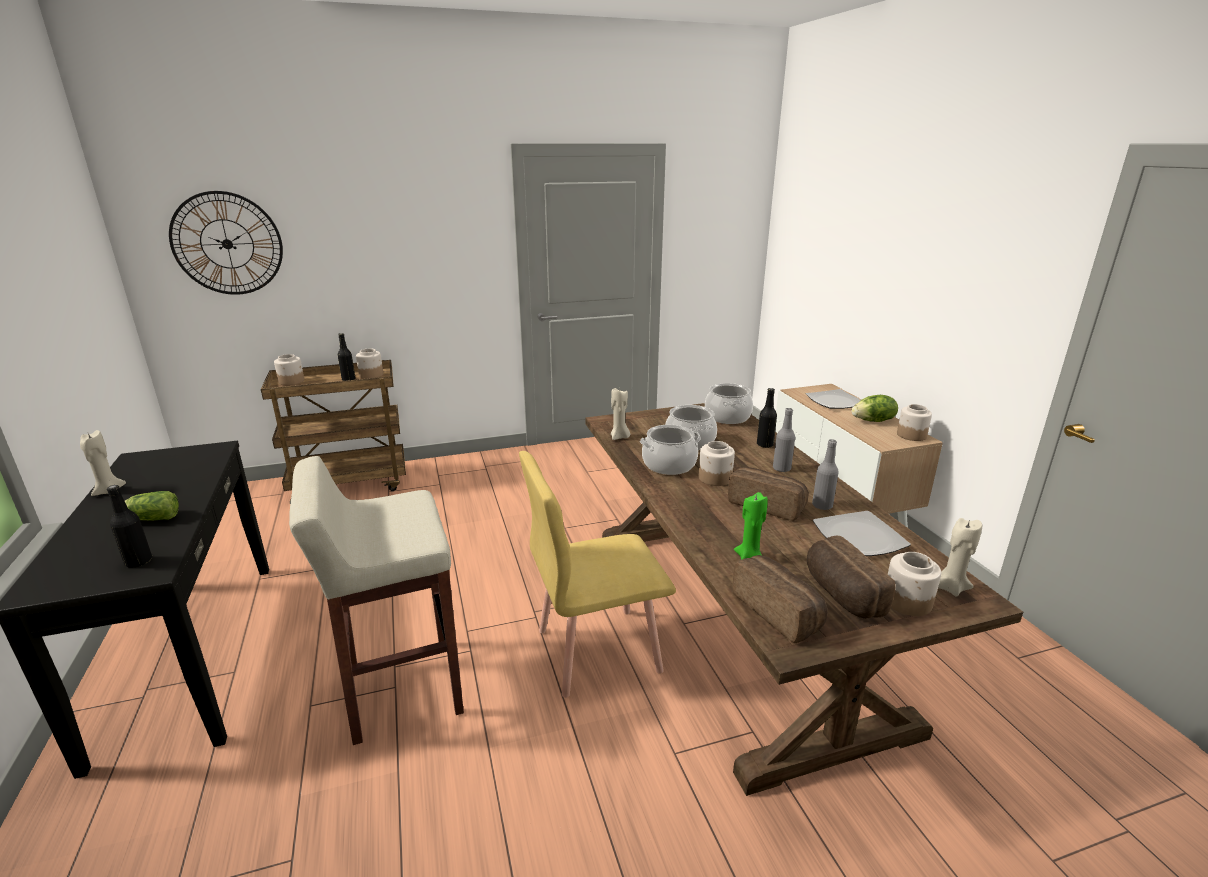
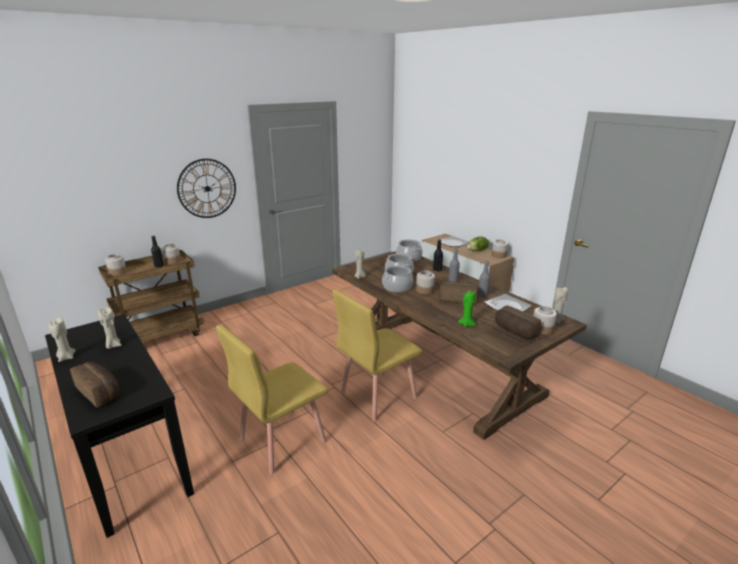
camera: 20 degrees left, 0 degrees up
black bottle [107,485,152,568] -> none
lettuce [125,491,179,521] -> none
wall clock [169,191,283,295] -> wall clock moved to [177,159,236,218]
beige stool [289,456,464,745] -> yellow chair [216,325,328,474]
bread [733,555,828,643] -> bread moved to [70,362,119,408]
none -> beige candle [98,307,122,349]

